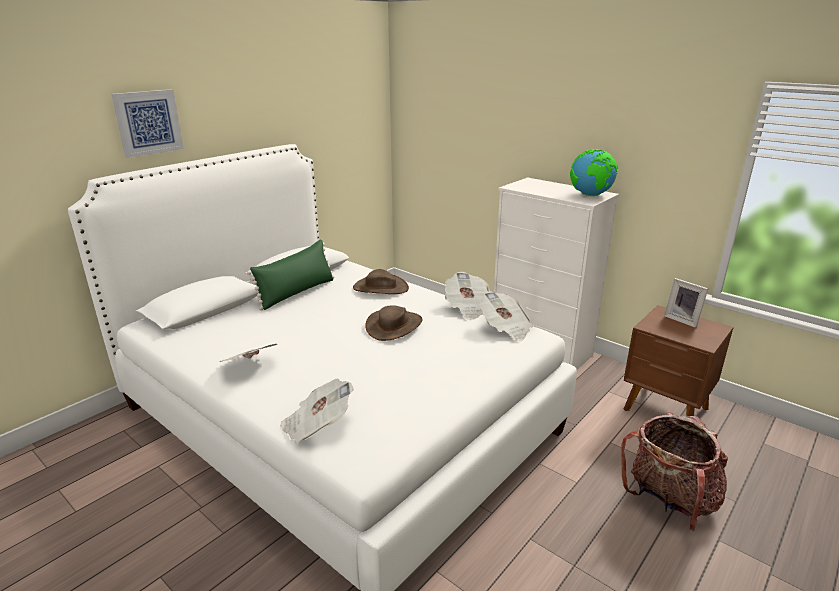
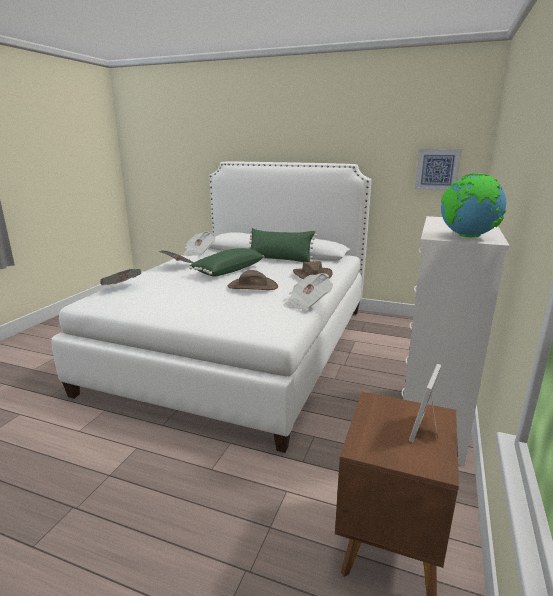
camera: 70 degrees right, 5 degrees down
picture [111,89,184,158] -> picture moved to [415,149,462,191]
newspaper [480,291,533,341] -> newspaper moved to [183,231,215,256]
backpack [621,412,728,532] -> none
none -> green pillow [189,248,264,277]

